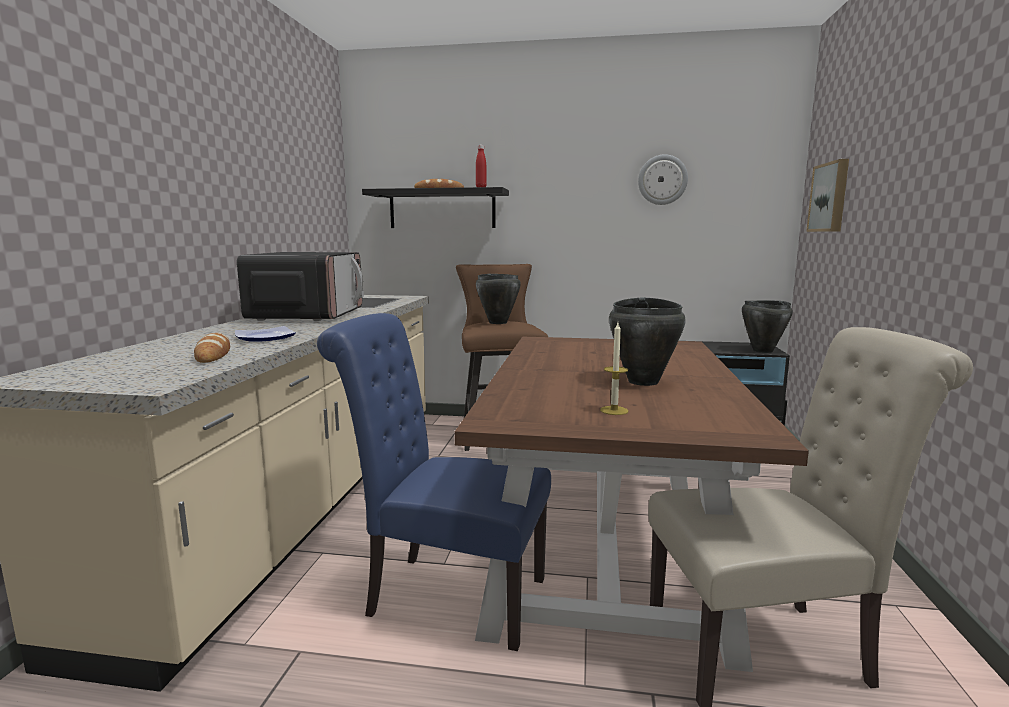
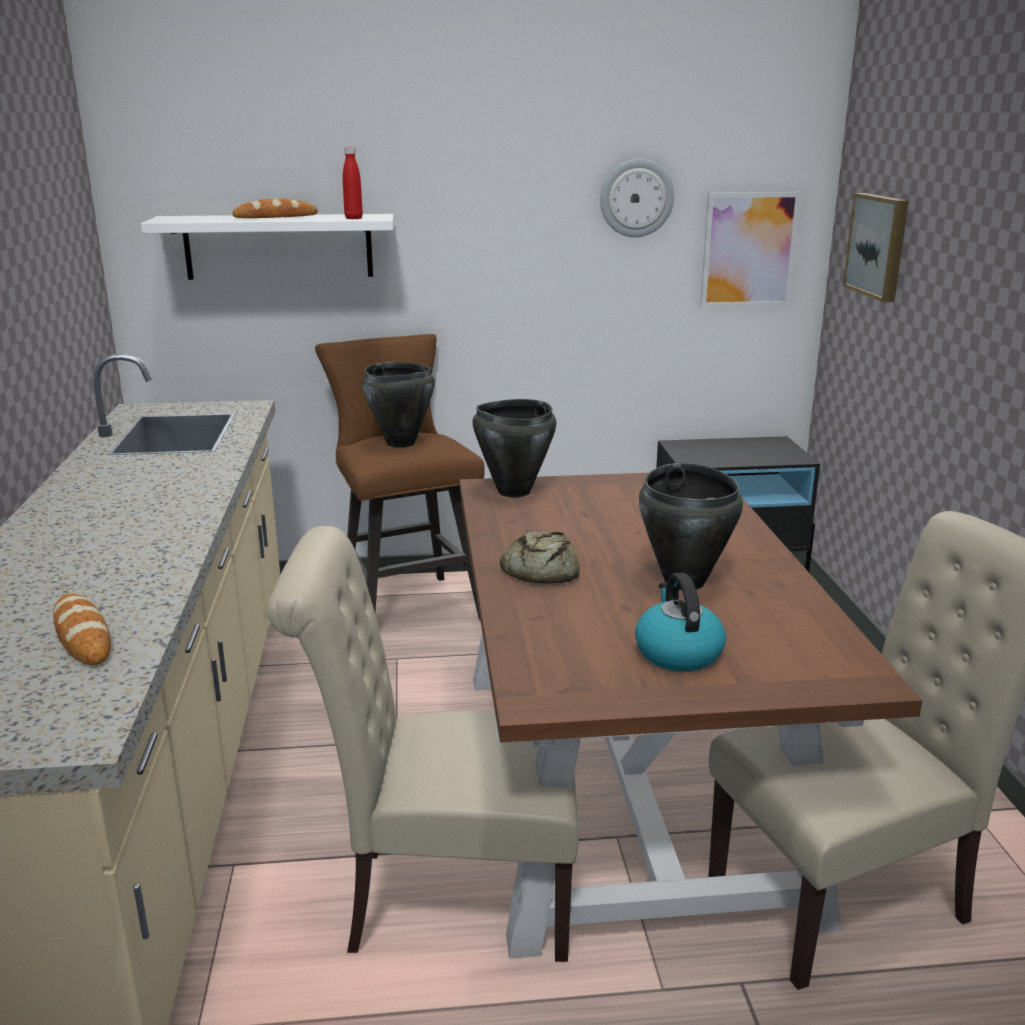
camera: 15 degrees left, 10 degrees up
plate [235,326,296,342] -> none
microwave [237,252,364,321] -> none
blue chair [317,313,551,651] -> beige chair [267,526,579,962]
black shelf [362,187,509,228] -> white shelf [141,214,394,280]
candle [600,323,628,415] -> kettle [635,573,726,671]
black cooking pot [742,300,793,353] -> black cooking pot moved to [473,399,556,497]
none -> bread [500,531,580,584]
none -> picture [700,192,801,307]

